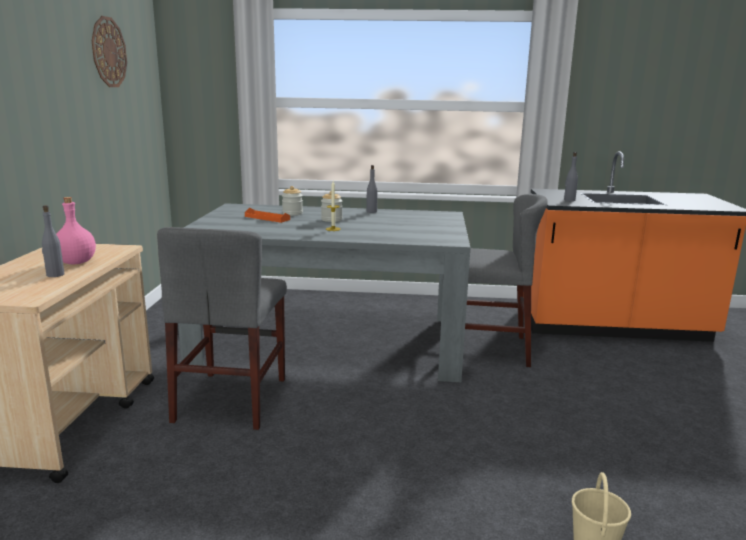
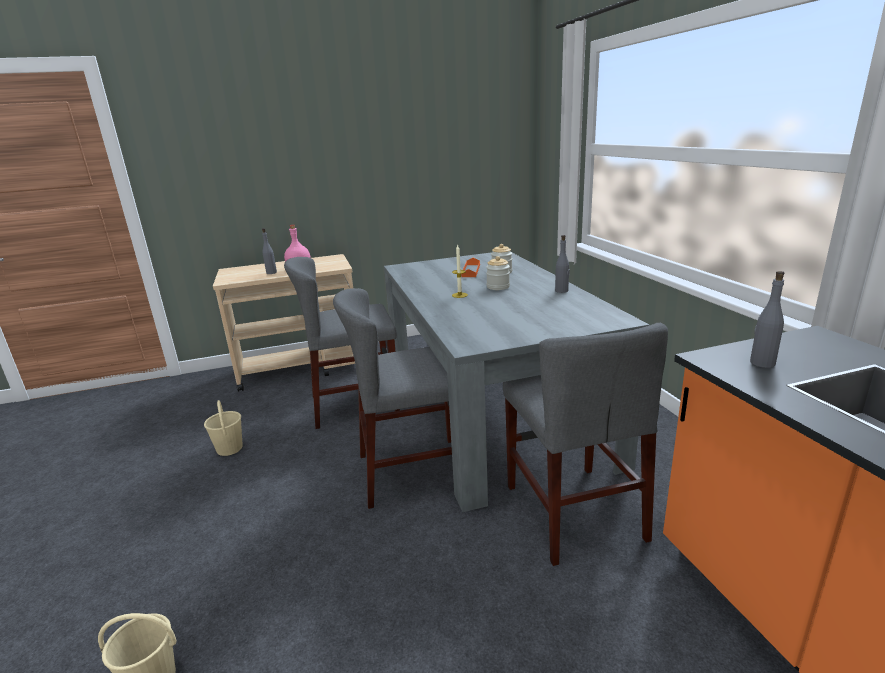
camera: 70 degrees right, 5 degrees up
wall clock [92,16,127,87] -> none
none -> beige bucket [204,400,243,456]
none -> grey chair [333,288,452,509]

